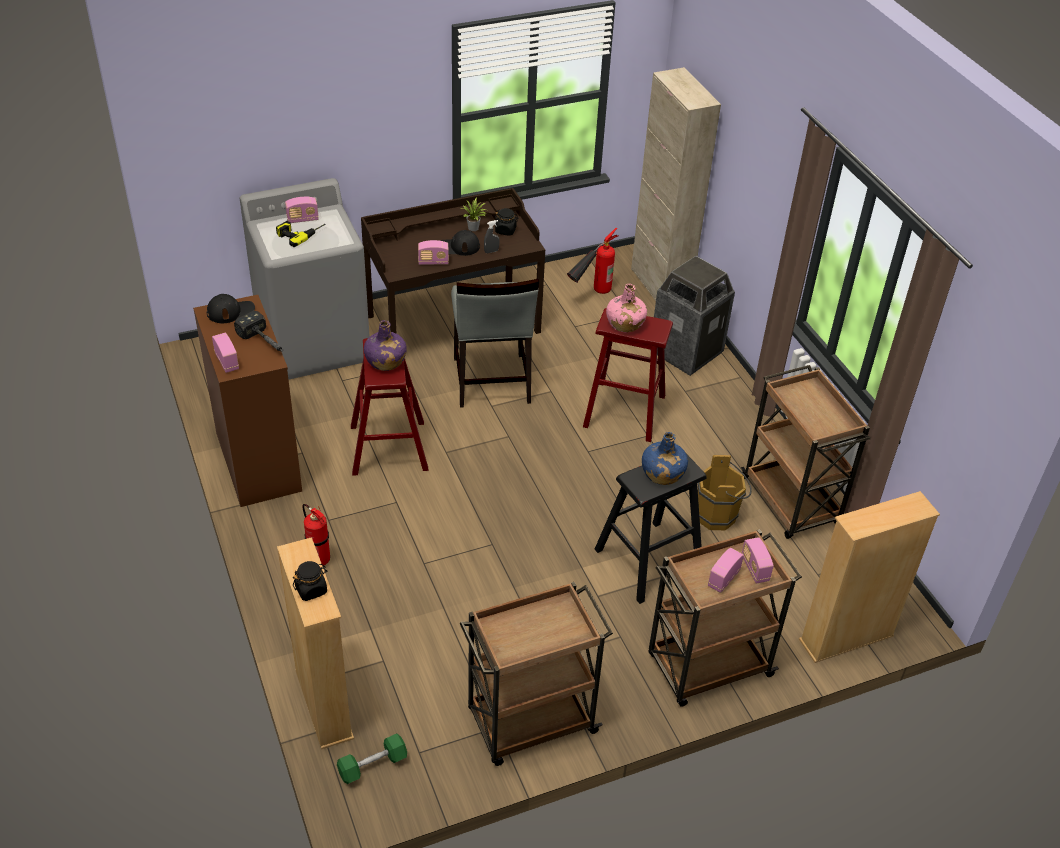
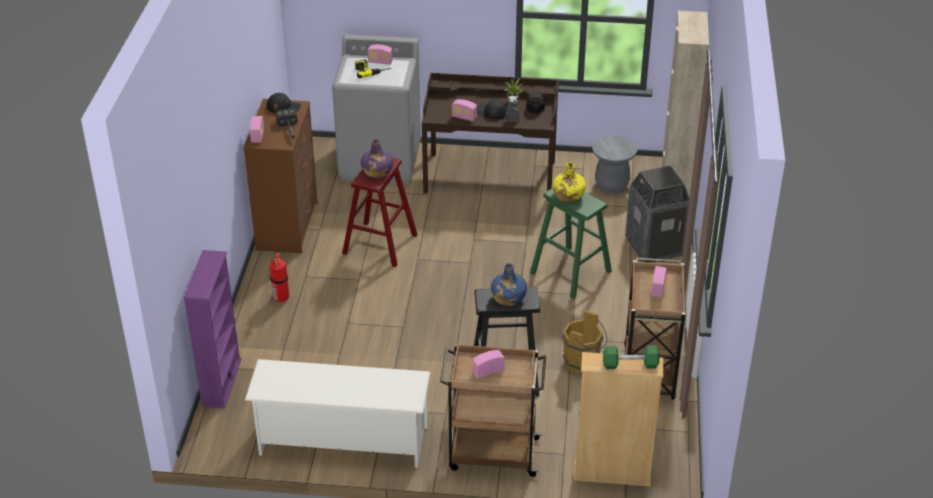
camera: 30 degrees right, 5 degrees down
beige bookcase [277,537,354,750] -> purple bookcase [184,250,241,408]
black jar [293,561,328,601] -> none
green dumbbell [337,734,407,784] -> green dumbbell moved to [603,345,659,369]
grey chair [451,279,539,408] -> none
brown cart [460,582,613,766] -> white shoe rack [245,359,430,467]
fire extinguisher [567,228,618,294] -> grey stool [592,135,637,194]
red stool [583,308,673,442] -> green stool [530,188,612,299]
pink bottle [606,284,647,332] -> yellow bottle [553,162,586,202]
radio [742,537,774,583] -> radio moved to [651,266,667,298]

